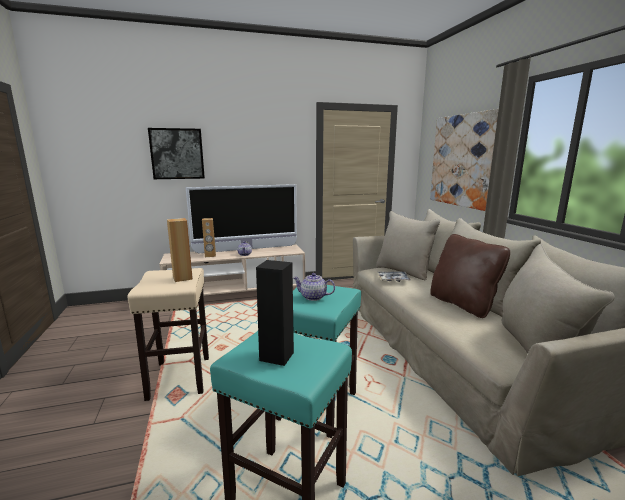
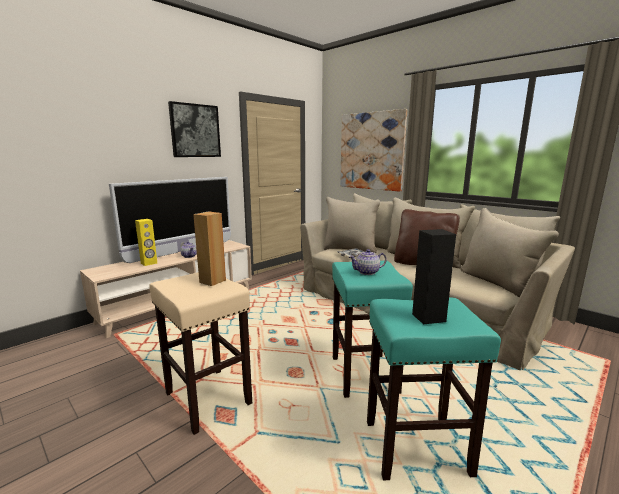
camera: 30 degrees left, 0 degrees up
picture [148,128,205,179] -> picture moved to [168,101,221,157]
brown speaker [202,218,216,257] -> yellow speaker [135,219,157,266]

